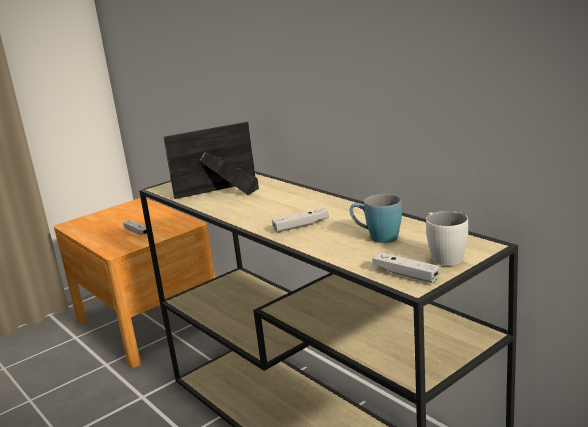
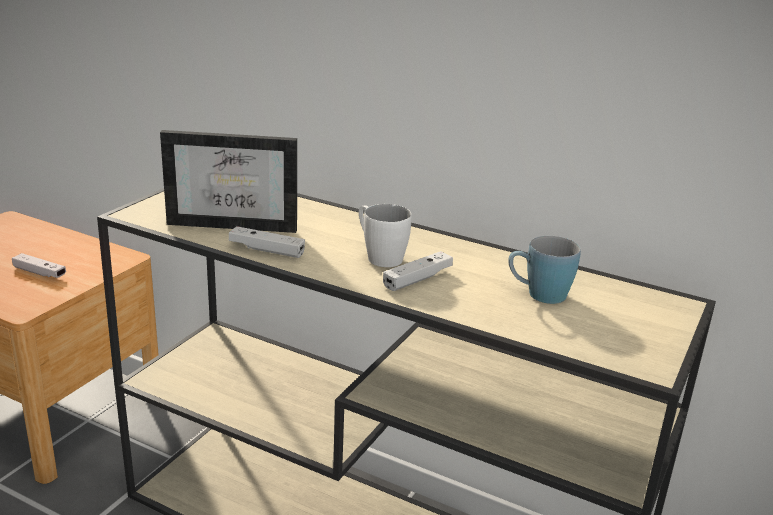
camera: 25 degrees left, 5 degrees up
picture frame [164,122,259,199] -> picture frame turned 135 degrees counterclockwise [160,130,297,233]
white game controller [372,252,439,283] -> white game controller moved to [229,226,305,258]
white mug [426,211,468,266] -> white mug moved to [359,204,412,267]

